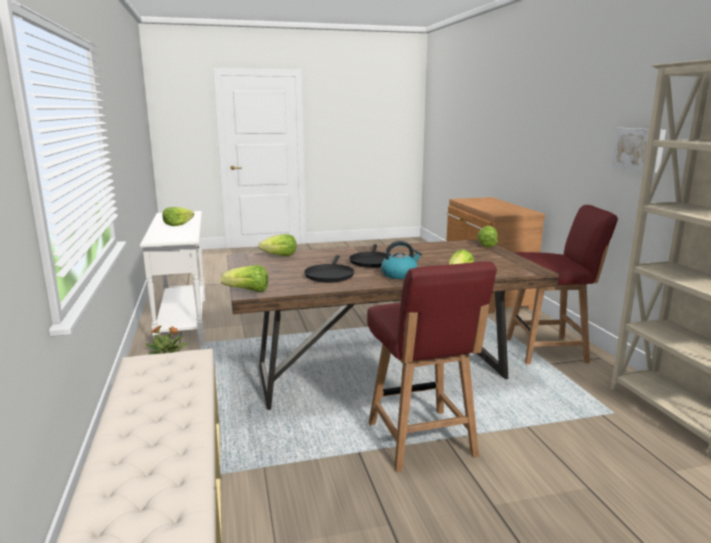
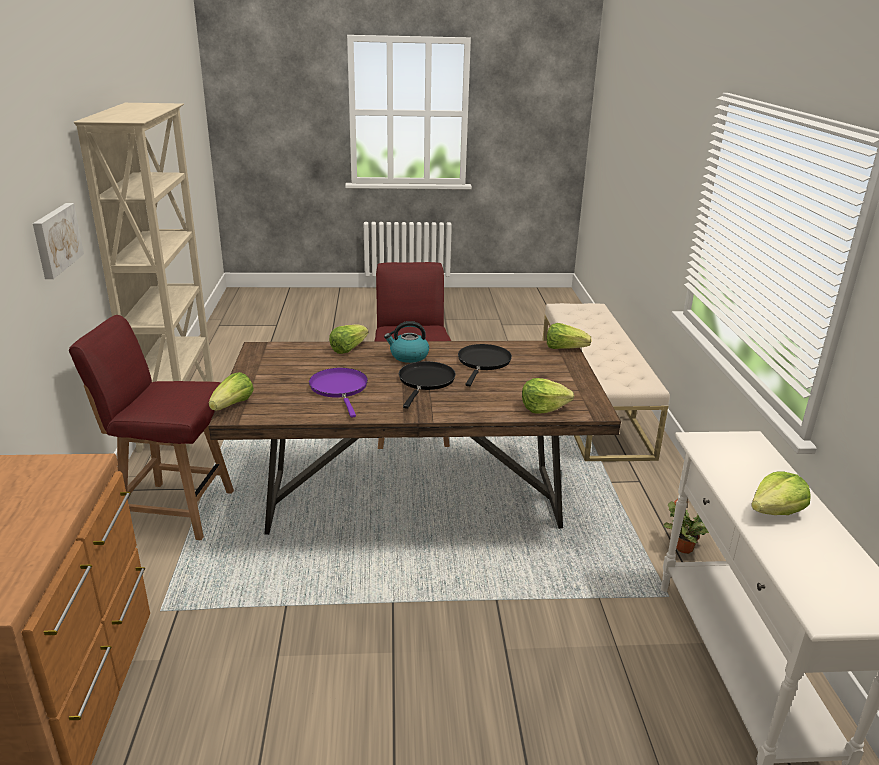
camera: 170 degrees left, 10 degrees up
none -> purple frying pan [309,368,368,418]

